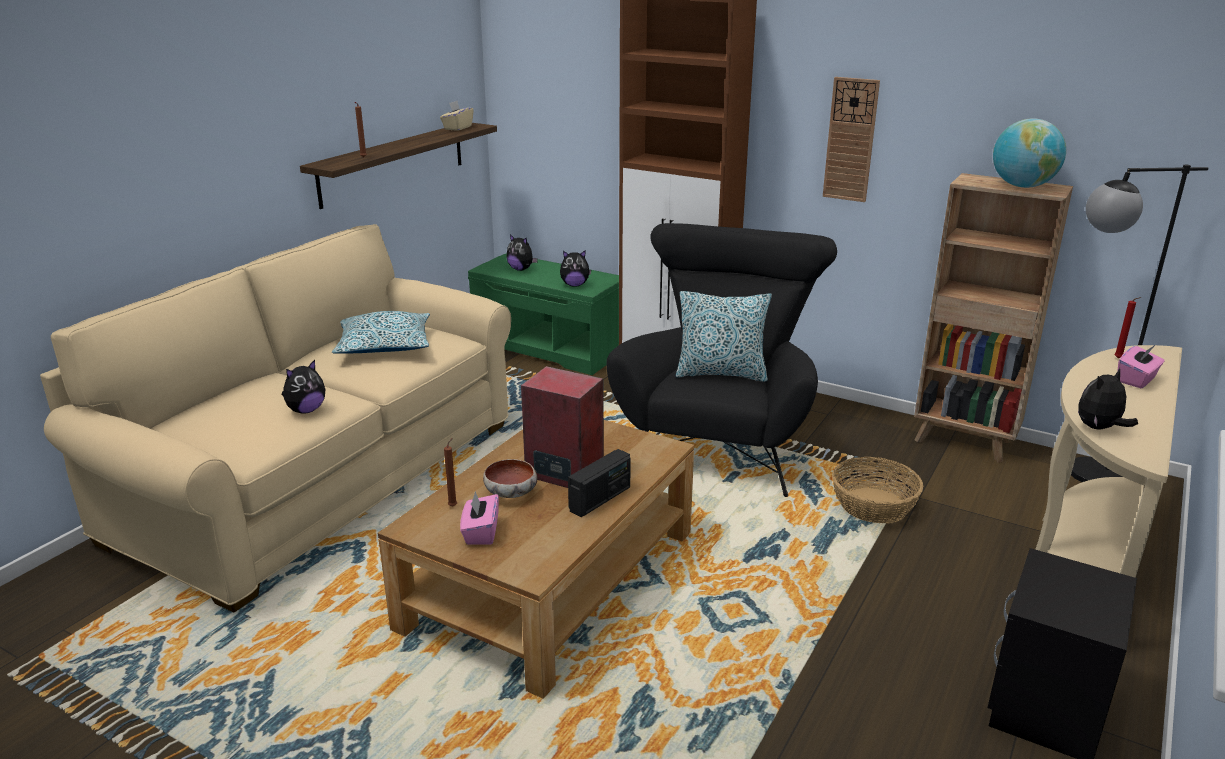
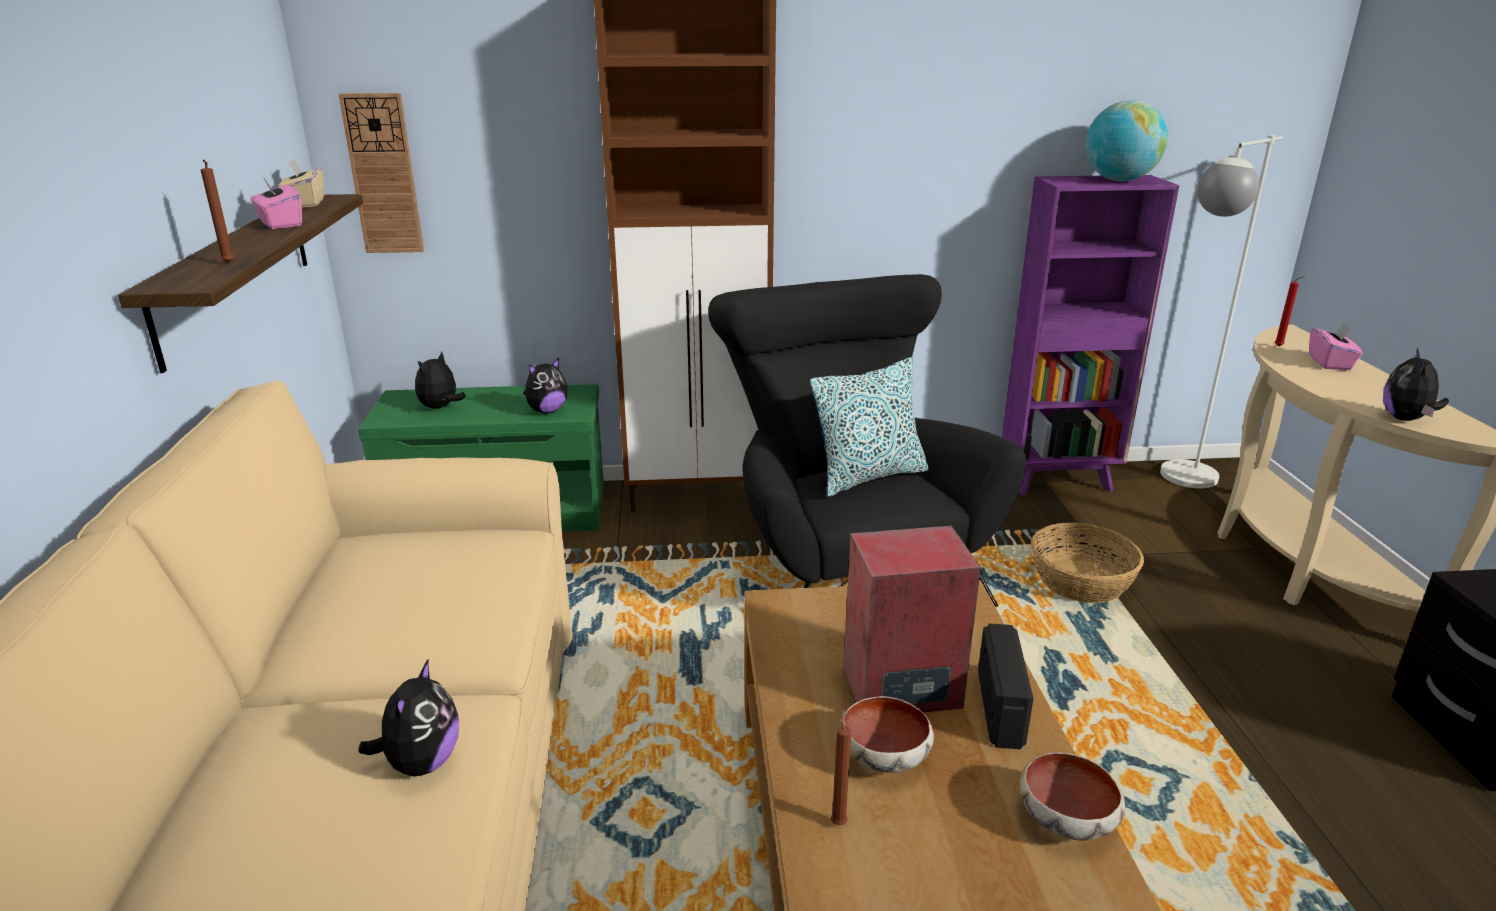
camera: 35 degrees left, 0 degrees up
pillow [332,311,430,354] -> none
pink tissue box [460,491,499,545] -> pink tissue box moved to [250,177,302,229]
plush toy [506,234,538,271] -> plush toy turned 120 degrees clockwise [415,352,466,409]
wall clock [823,77,880,202] -> wall clock moved to [339,93,424,253]
brown bookcase [914,173,1073,463] -> purple bookcase [1002,175,1179,495]
black floor lamp [1071,165,1208,482] -> white floor lamp [1160,135,1283,488]
none -> bowl [1020,752,1125,841]

